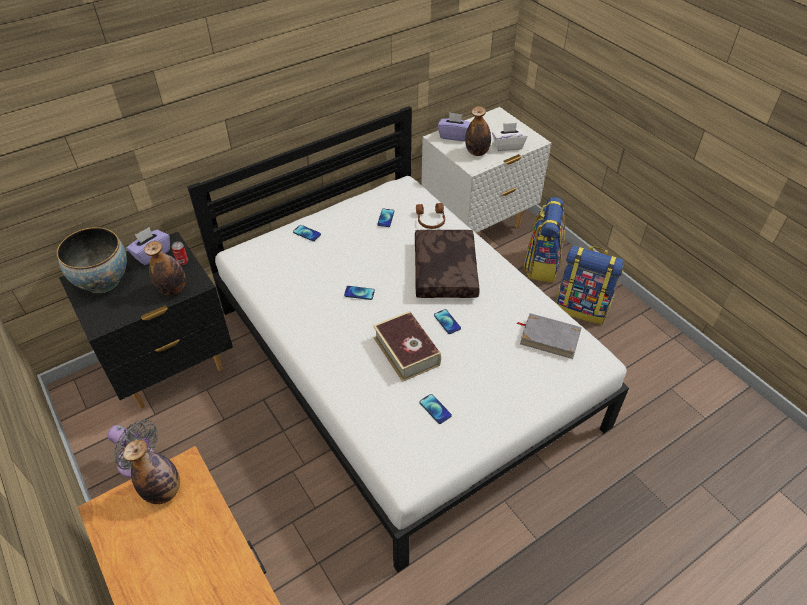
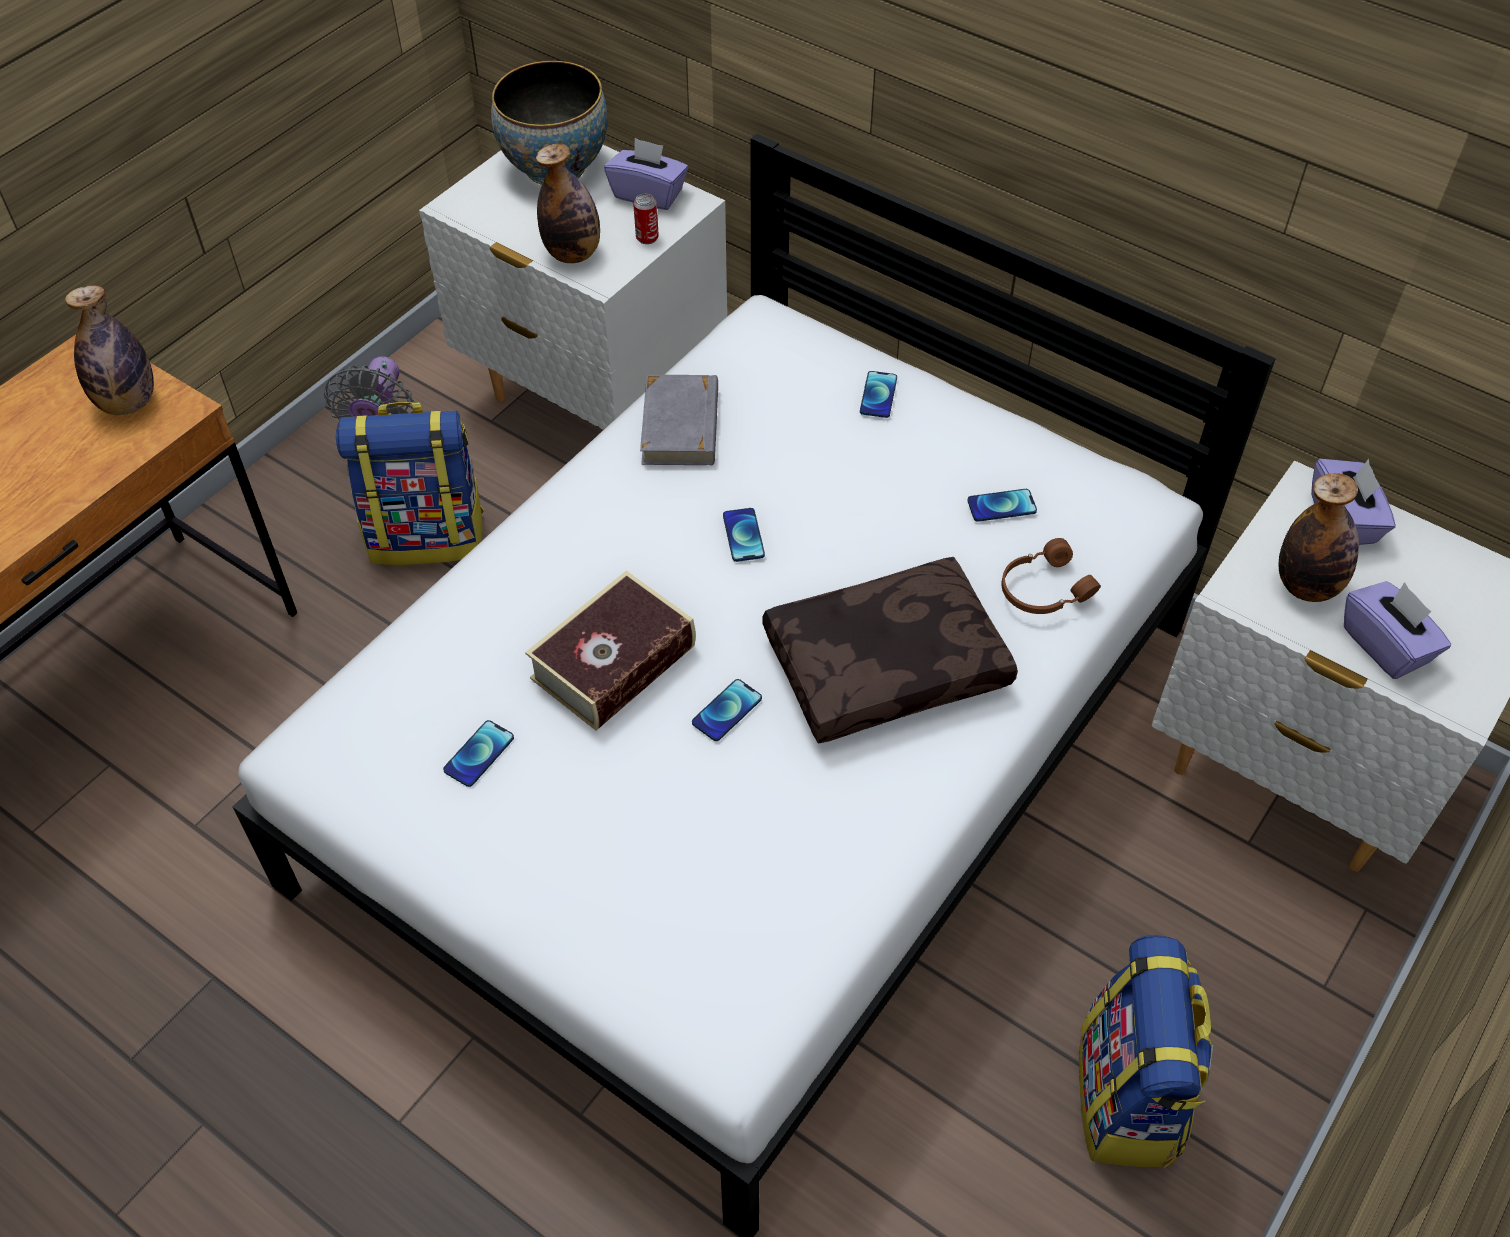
camera: 70 degrees right, 5 degrees up
black nightstand [59,232,233,409] -> white nightstand [419,145,727,430]
white tissue box [492,123,527,151] -> purple tissue box [1344,581,1451,679]
grey book [517,313,582,359] -> grey book moved to [640,375,718,465]
backpack [524,197,565,282] -> backpack moved to [336,402,484,565]

